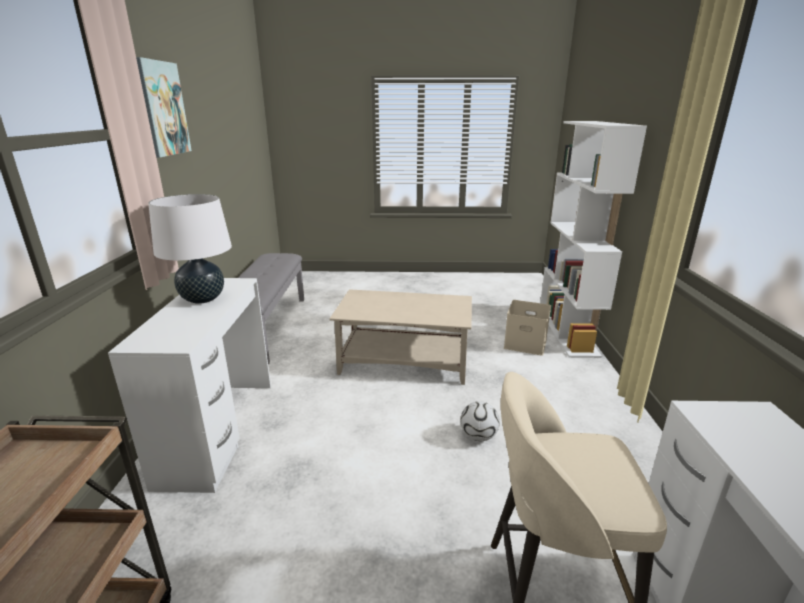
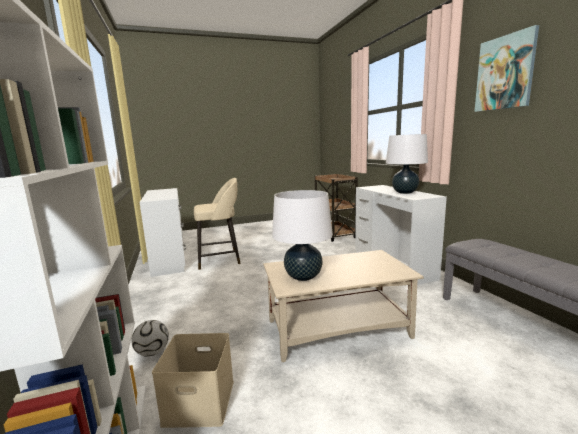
camera: 160 degrees right, 10 degrees down
football [461,401,500,441] -> football moved to [131,320,169,357]
none -> white table lamp [272,190,333,281]

